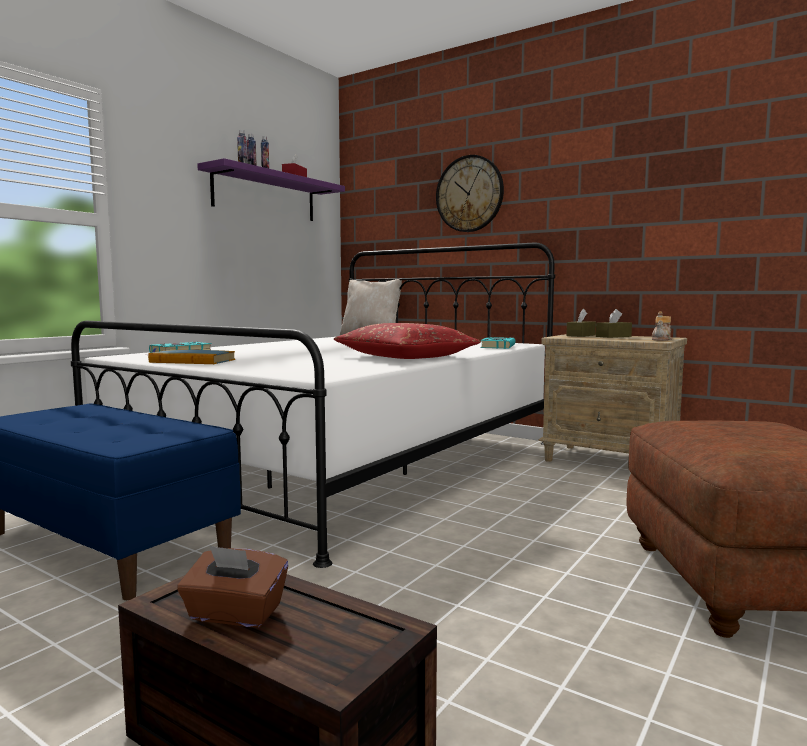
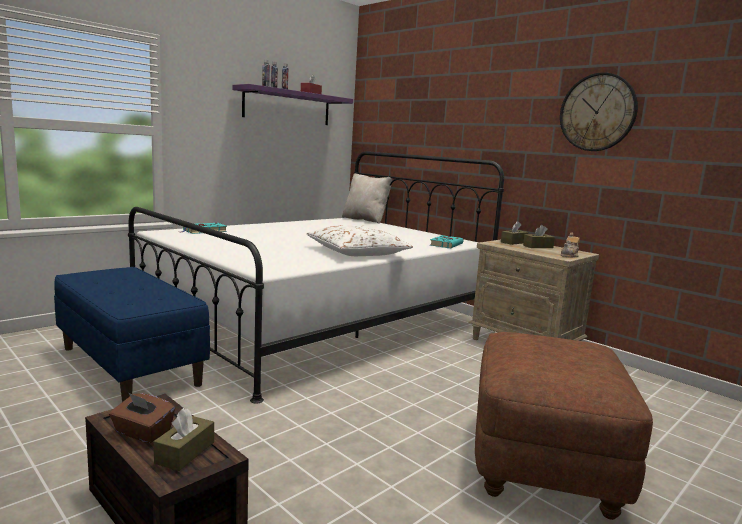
camera: 10 degrees right, 5 degrees up
book [148,350,235,364] -> none
red pillow [334,323,481,359] -> white pillow [307,225,413,256]
wall clock [436,155,504,232] -> wall clock moved to [560,72,638,151]
none -> brown tissue box [153,408,214,471]

